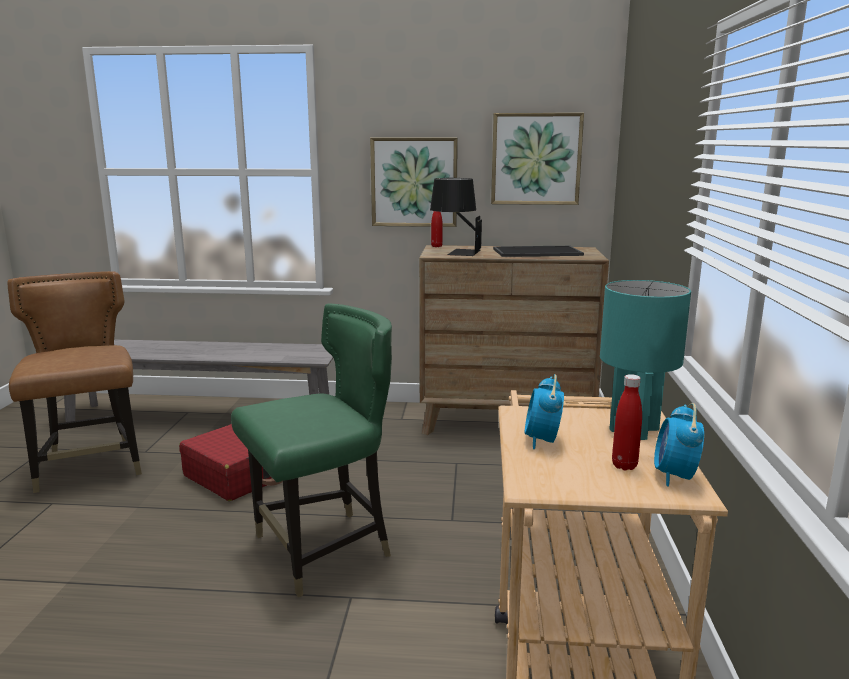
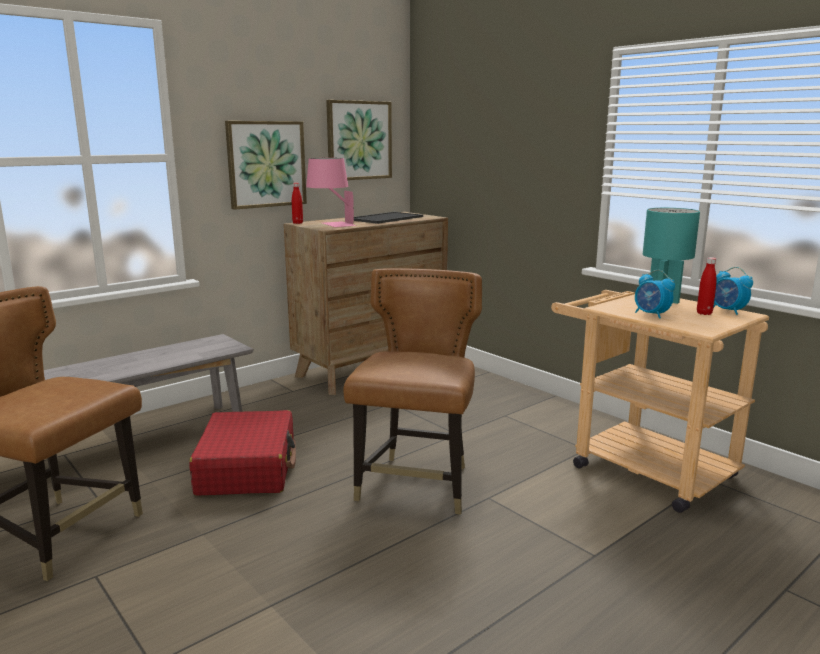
camera: 45 degrees left, 0 degrees up
green chair [231,303,392,597] -> brown chair [343,268,482,515]
black table lamp [430,178,482,256] -> pink table lamp [306,158,356,227]

